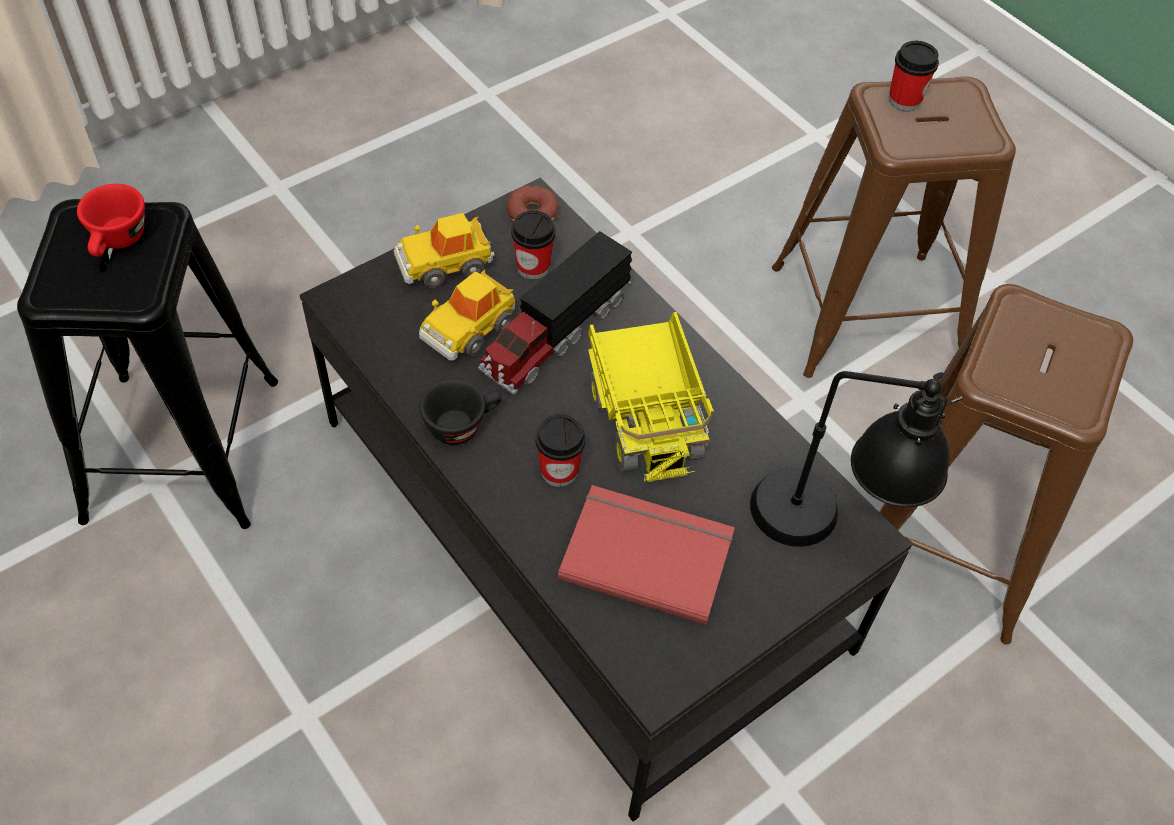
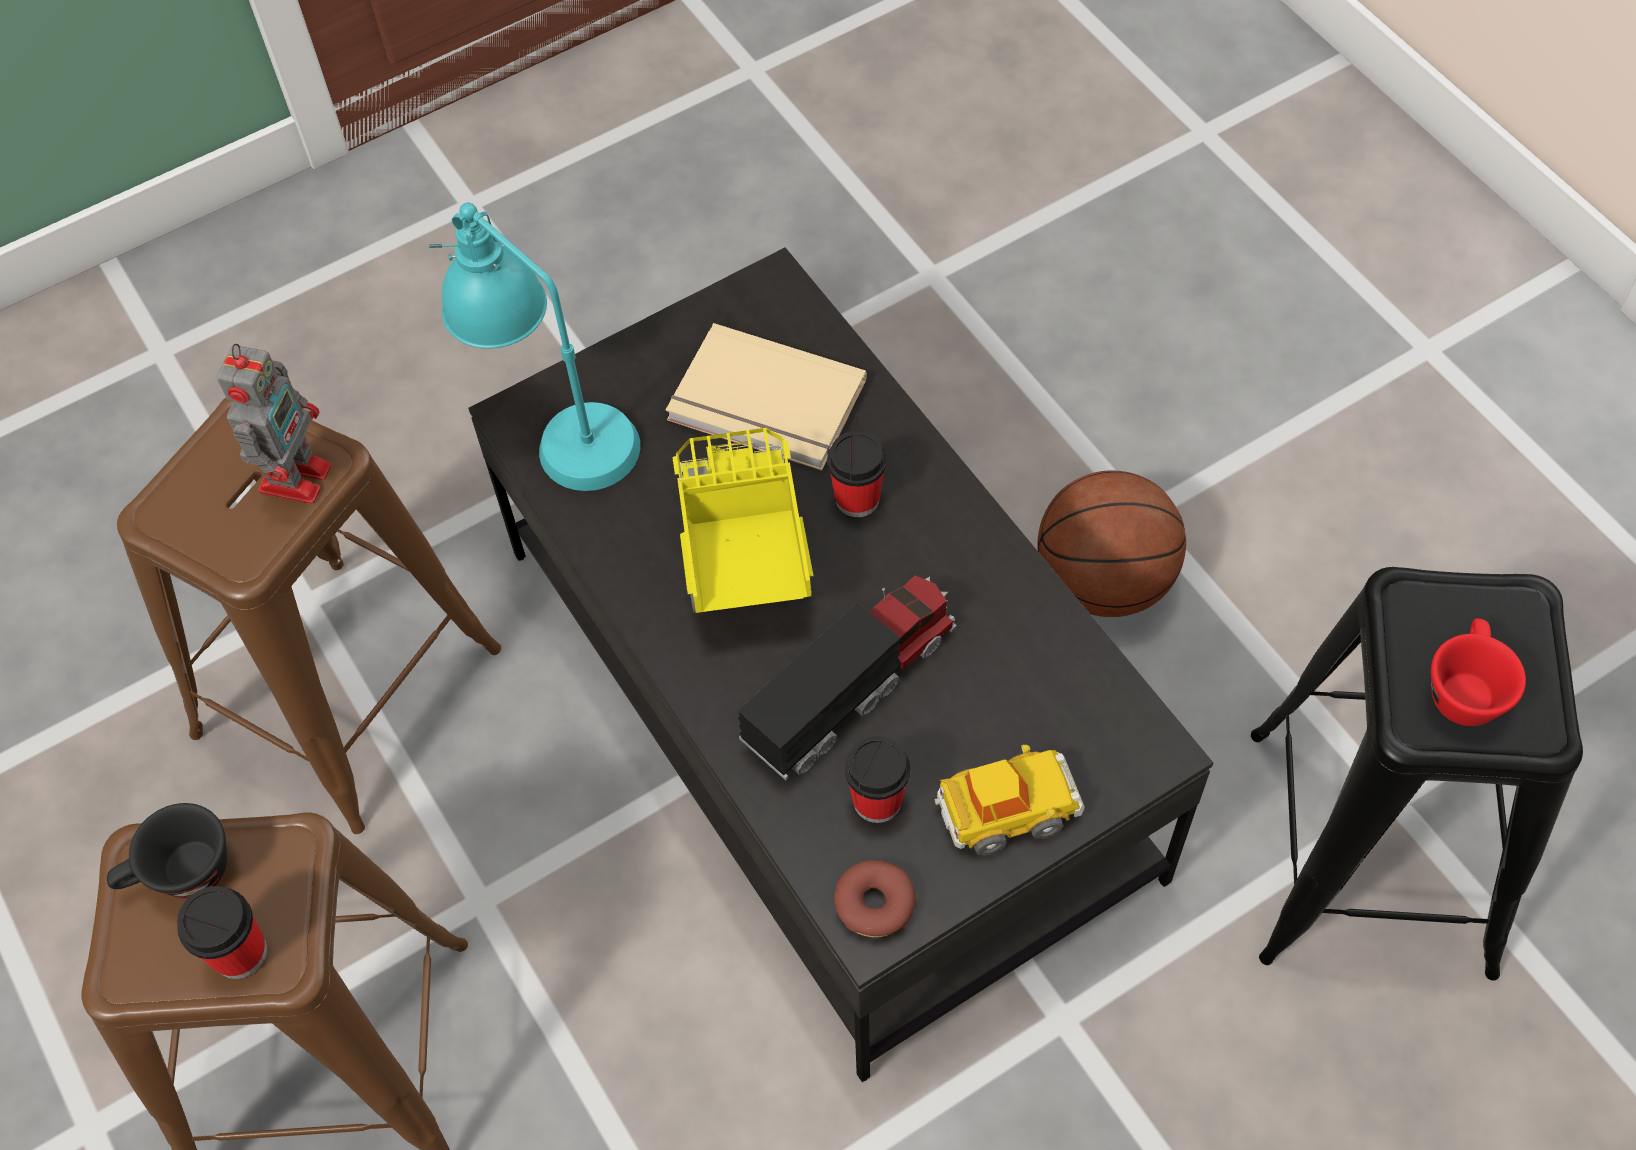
camera: 170 degrees left, 5 degrees up
toy car [419,270,515,360] -> none
black cup [420,379,502,445] -> black cup moved to [107,803,227,898]
red book [558,485,735,625] -> beige book [666,323,867,471]
black table lamp [750,371,963,547] -> turquoise table lamp [429,202,640,491]
none -> toy robot [217,344,332,504]
none -> basketball [1037,470,1186,617]

